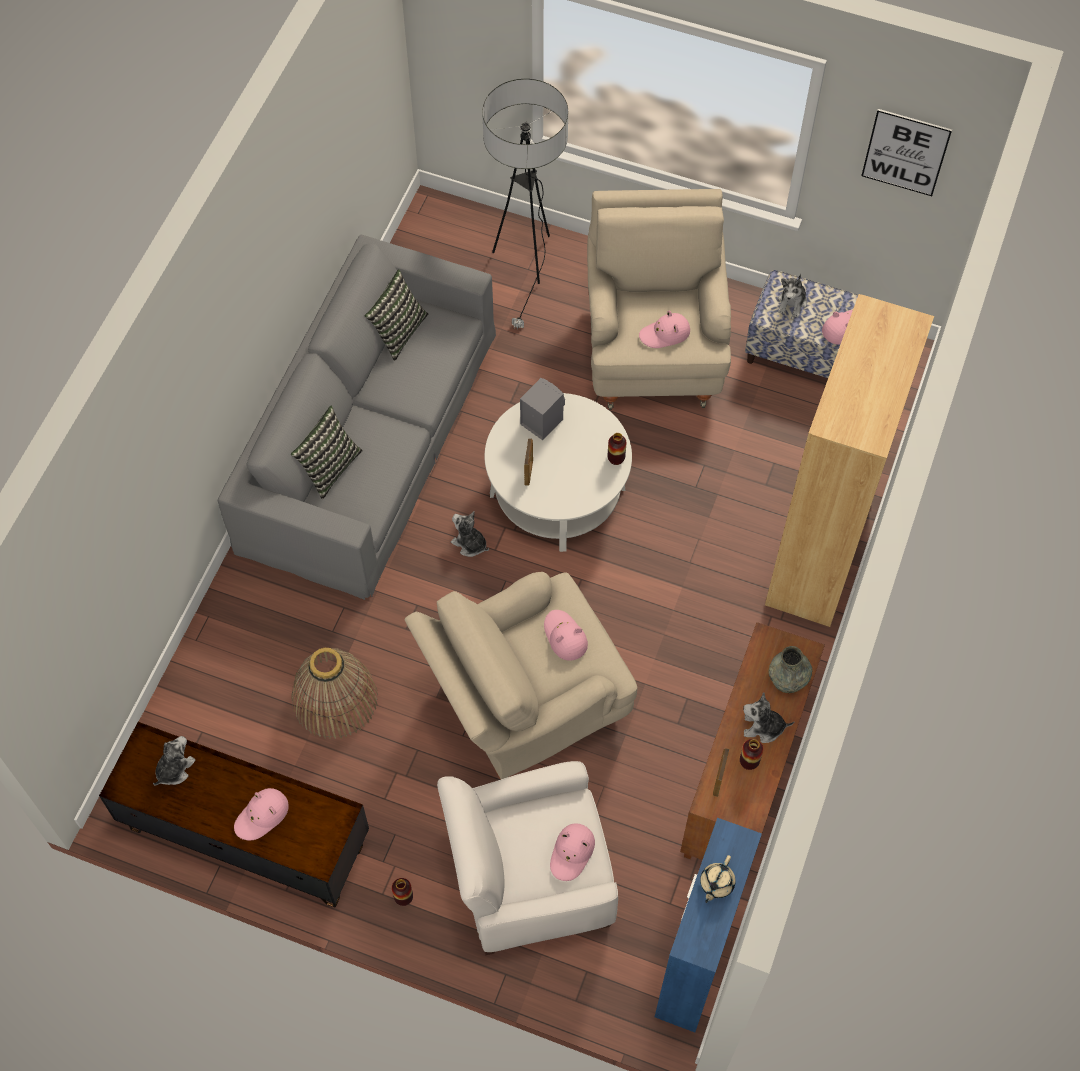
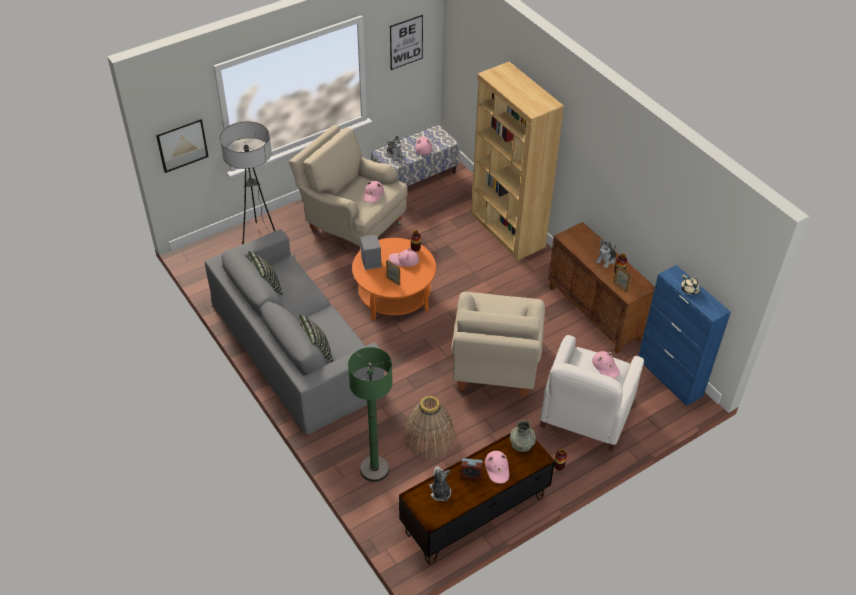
camera: 55 degrees left, 15 degrees down
plush toy [451,511,489,557] -> none
white coffee table [485,393,632,552] -> orange coffee table [352,238,436,320]
pink hat [544,610,588,661] -> pink hat moved to [389,247,419,267]
grey vase [769,646,813,693] -> grey vase moved to [510,420,536,452]
none -> picture [156,118,209,173]
none -> green floor lamp [348,347,392,482]
none -> alarm clock [461,458,483,479]

